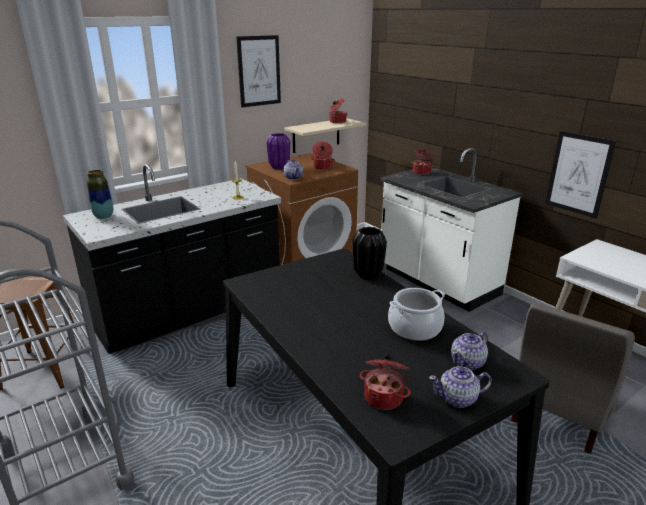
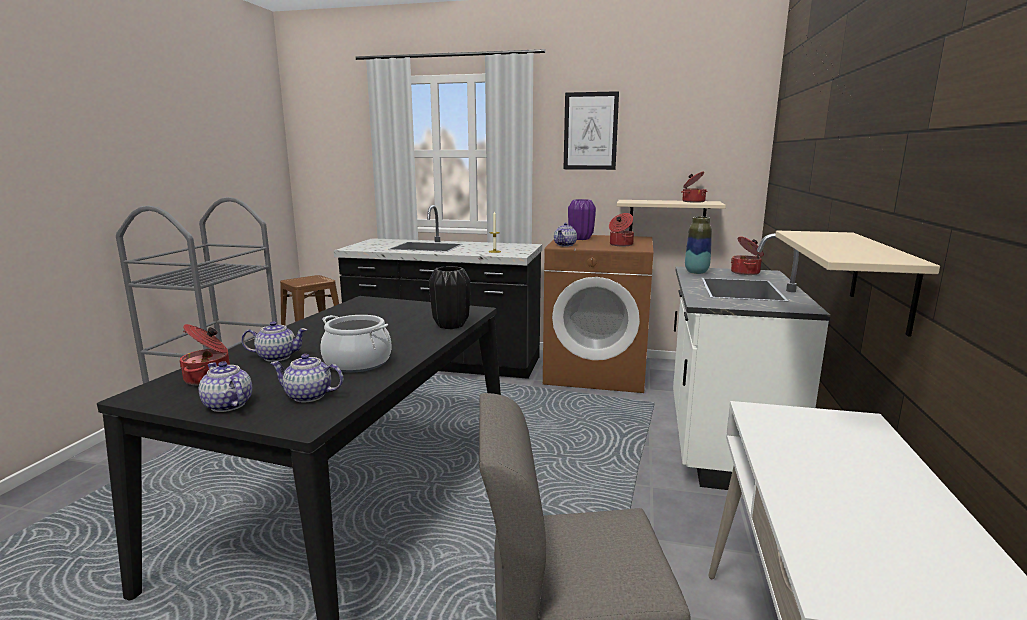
camera: 50 degrees right, 10 degrees down
vase [87,170,113,219] -> vase moved to [685,216,712,274]
picture [545,131,616,219] -> beige shelf [775,231,940,337]
none -> teapot [241,321,307,362]

